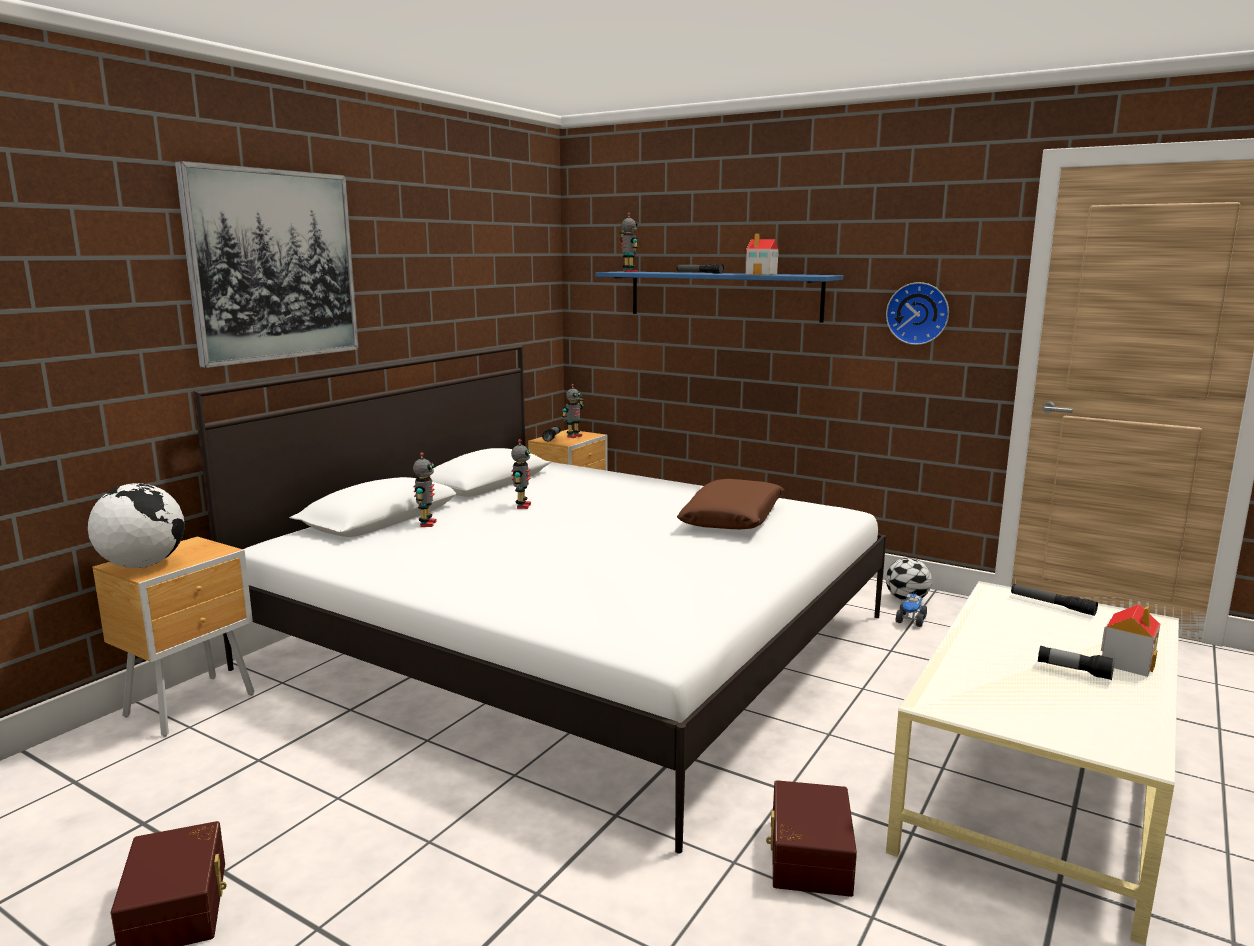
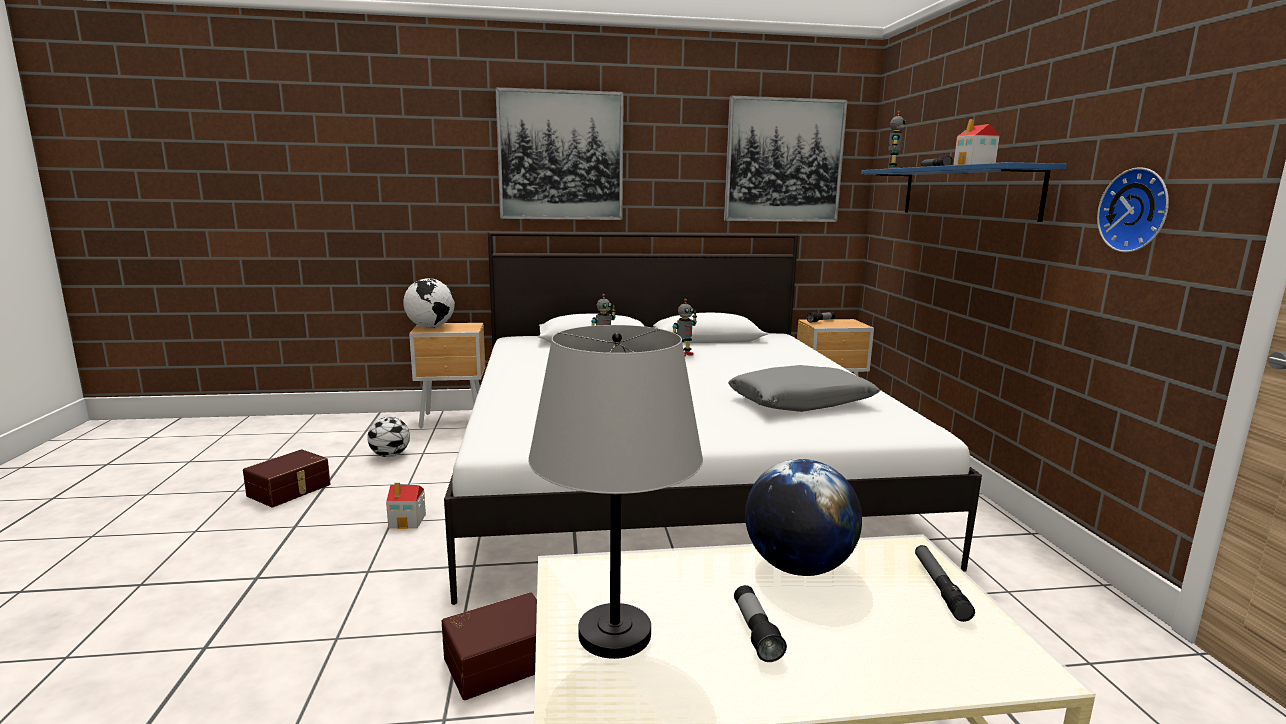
camera: 50 degrees right, 0 degrees up
toy robot [562,384,584,438] -> none
brown pillow [677,479,784,529] -> grey pillow [728,365,880,412]
football [886,558,932,601] -> football moved to [367,417,410,457]
toy truck [896,592,927,627] -> none
toy house [1101,604,1160,677] -> toy house moved to [386,483,426,529]
none -> grey table lamp [528,325,703,659]
none -> picture [724,96,848,222]
none -> globe [745,459,862,576]

